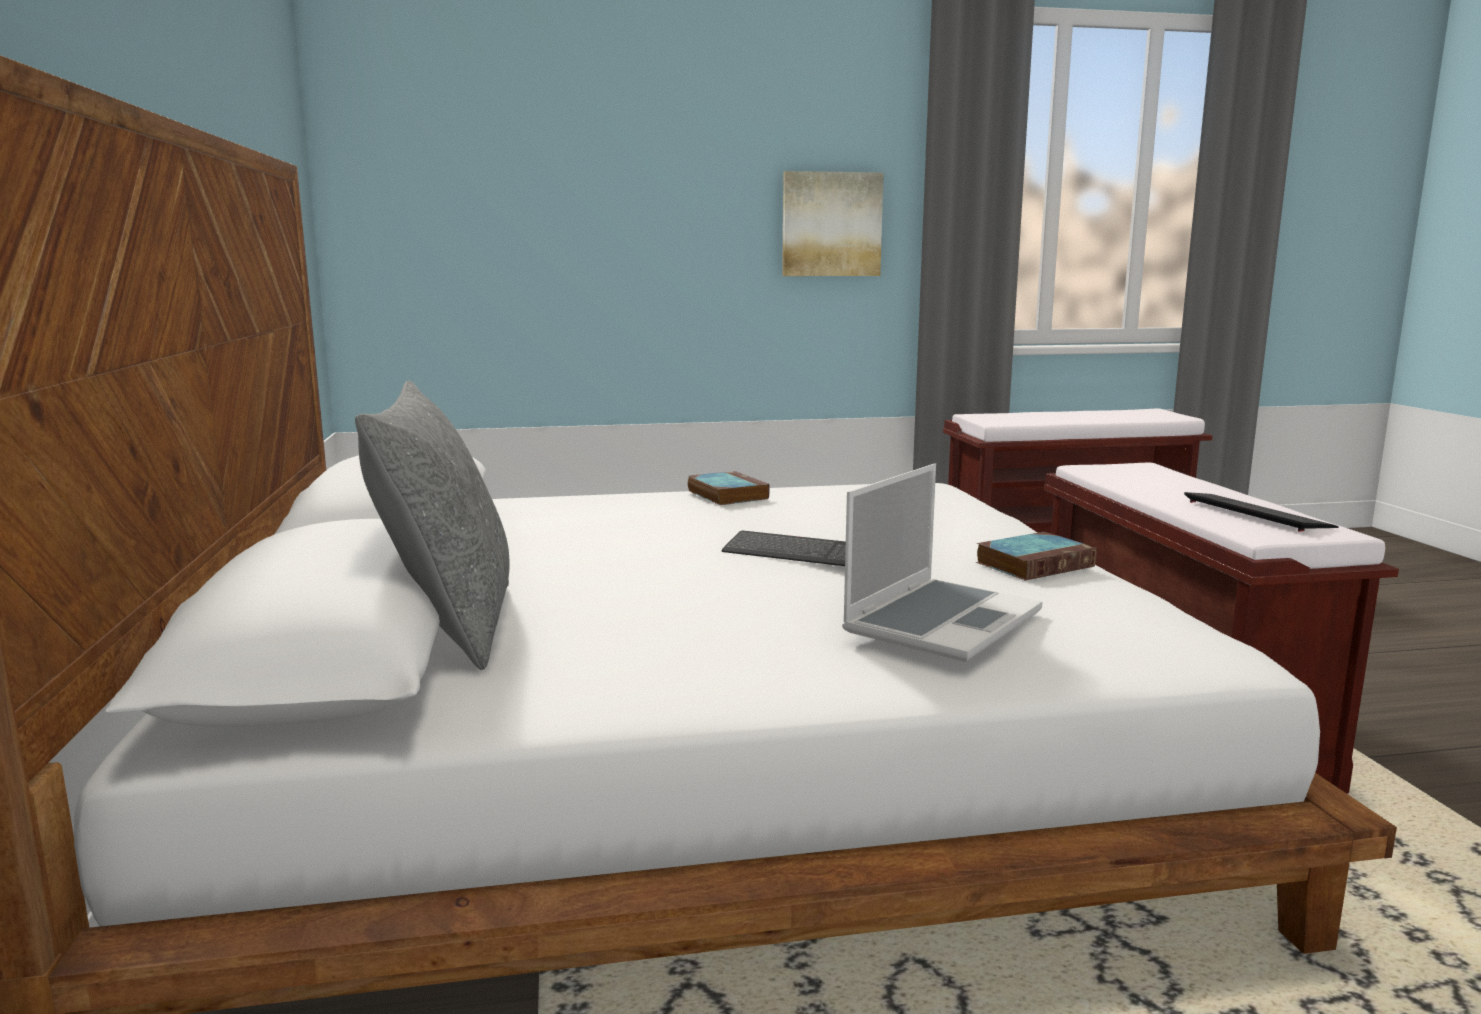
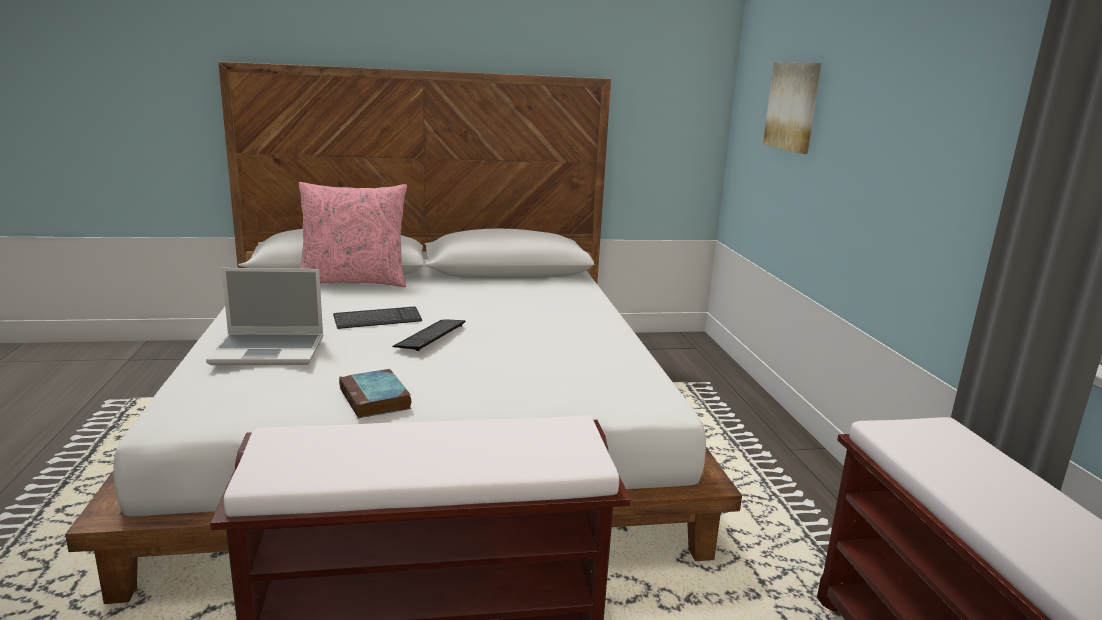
camera: 90 degrees right, 5 degrees up
grey pillow [355,381,510,670] -> pink pillow [299,182,407,287]
book [688,471,770,505] -> none
picture [782,171,884,276] -> picture moved to [763,62,821,154]
laptop [842,463,1042,662] -> laptop turned 45 degrees counterclockwise [206,268,323,365]
keyboard [1184,492,1339,532] -> keyboard moved to [333,307,422,329]

